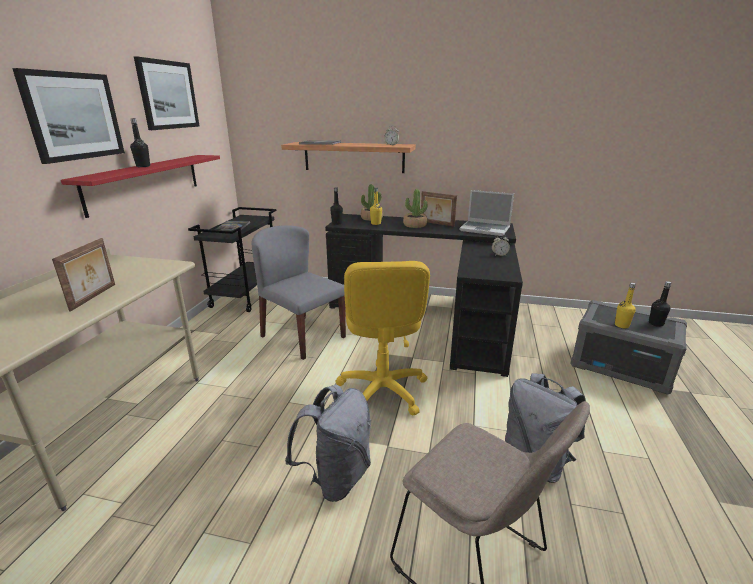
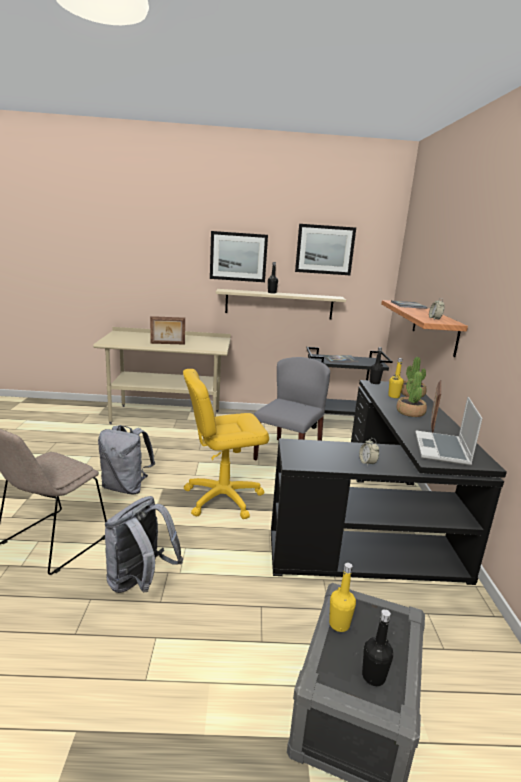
camera: 75 degrees right, 5 degrees down
red shelf [61,155,220,218] -> beige shelf [216,289,346,320]

